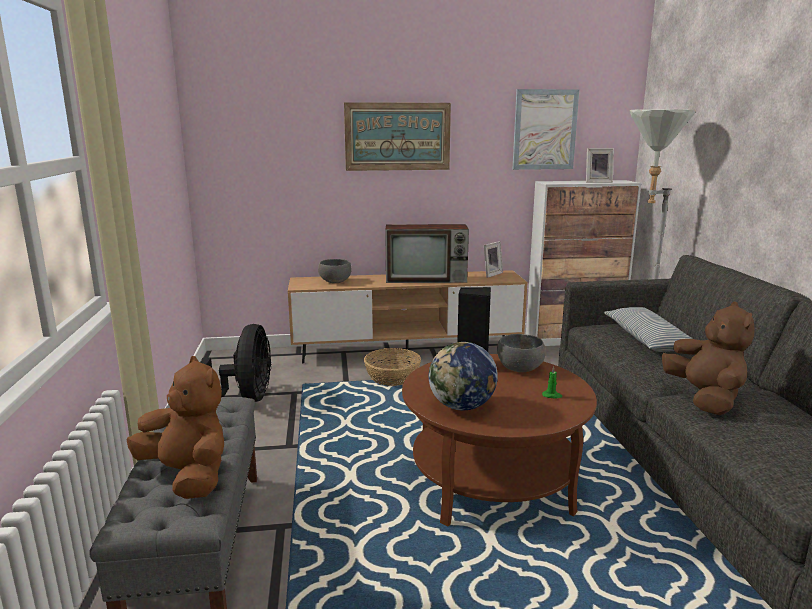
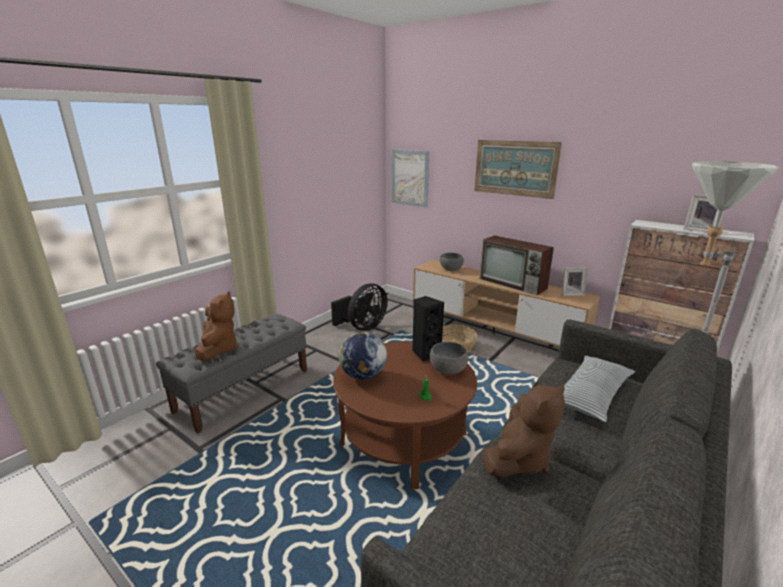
camera: 45 degrees right, 5 degrees up
picture [513,89,579,170] -> picture moved to [392,149,430,207]

